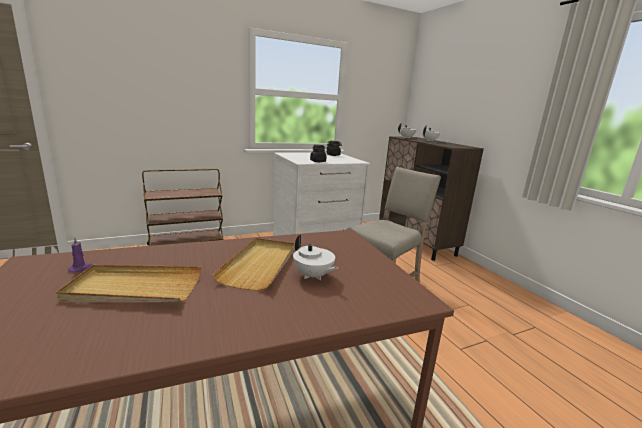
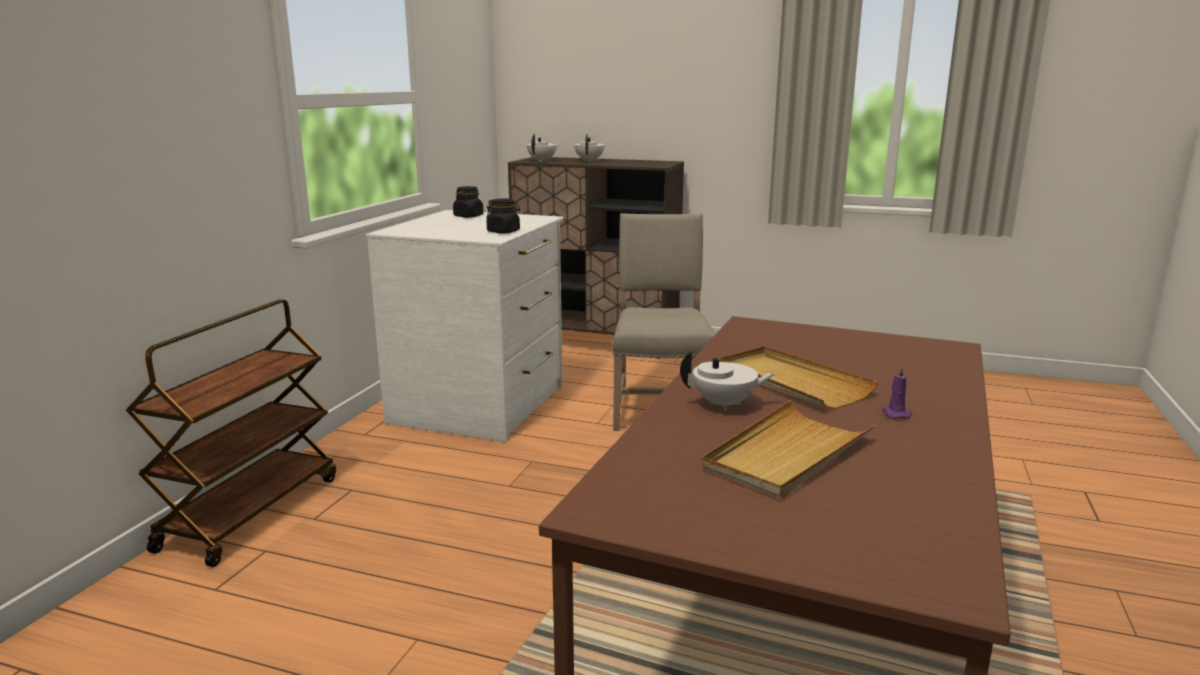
camera: 45 degrees left, 0 degrees up
purple candle [68,238,93,272] -> purple candle moved to [882,366,912,418]
white teapot [293,235,338,280] -> white teapot moved to [680,350,776,411]

